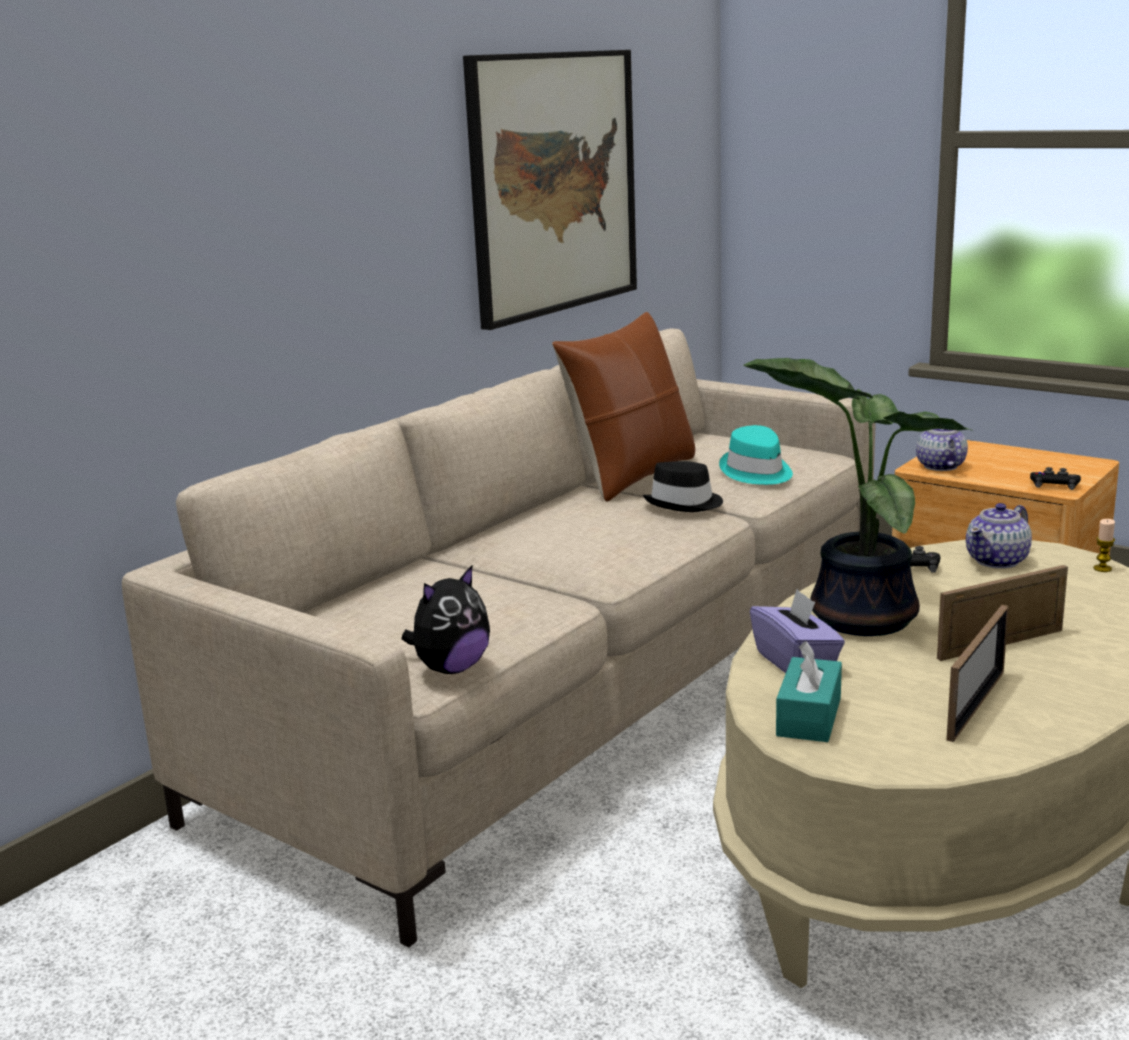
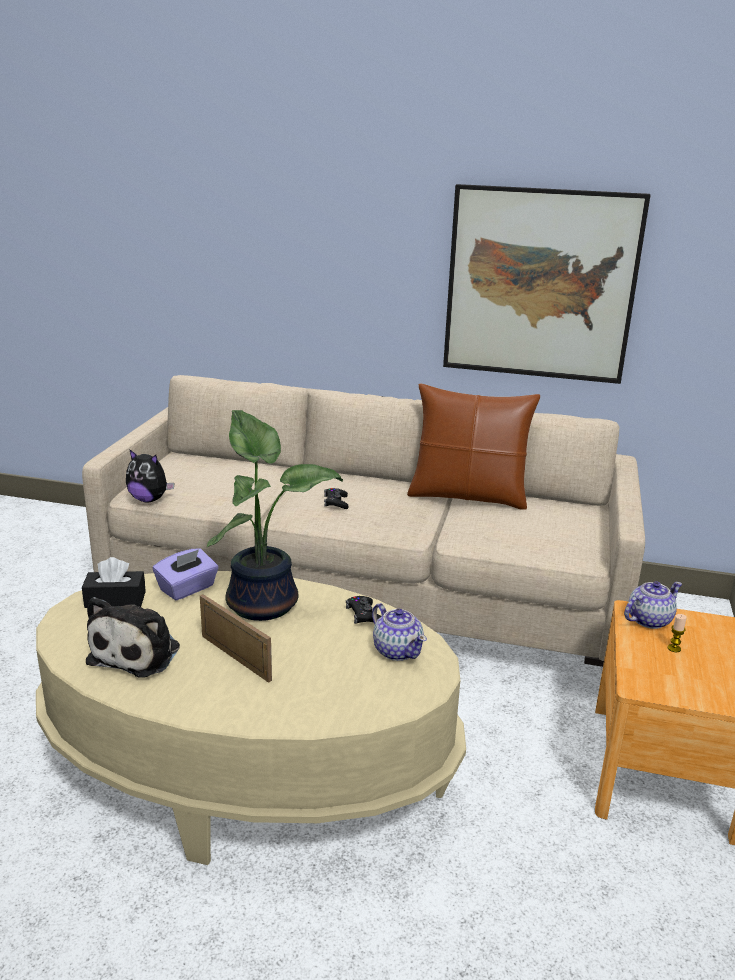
camera: 65 degrees right, 5 degrees up
black hat [643,461,723,512] -> none
turquoise hat [719,425,793,485] -> none
turquoise tissue box [776,641,842,742] -> black tissue box [82,557,146,608]
picture frame [946,605,1009,742] -> plush toy [86,597,180,678]
teapot [966,503,1032,569] -> teapot turned 150 degrees counterclockwise [372,603,427,661]
black game controller [1030,467,1081,490] -> black game controller moved to [324,488,349,509]
candle [1093,519,1115,572] -> candle moved to [668,614,687,652]

